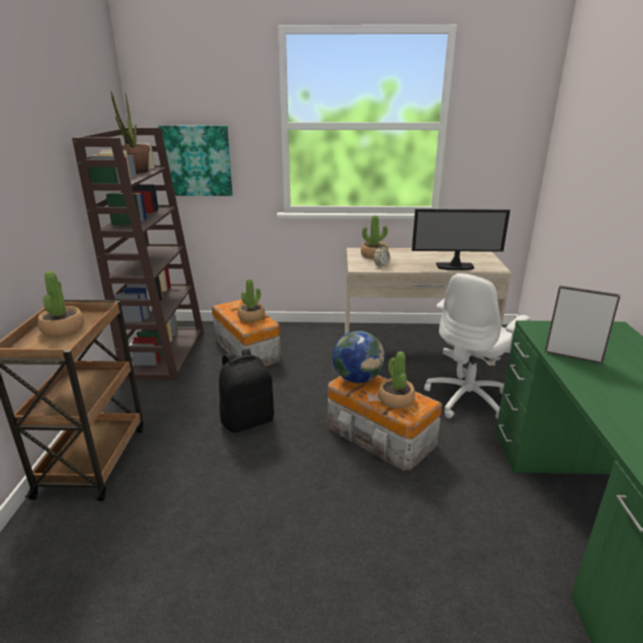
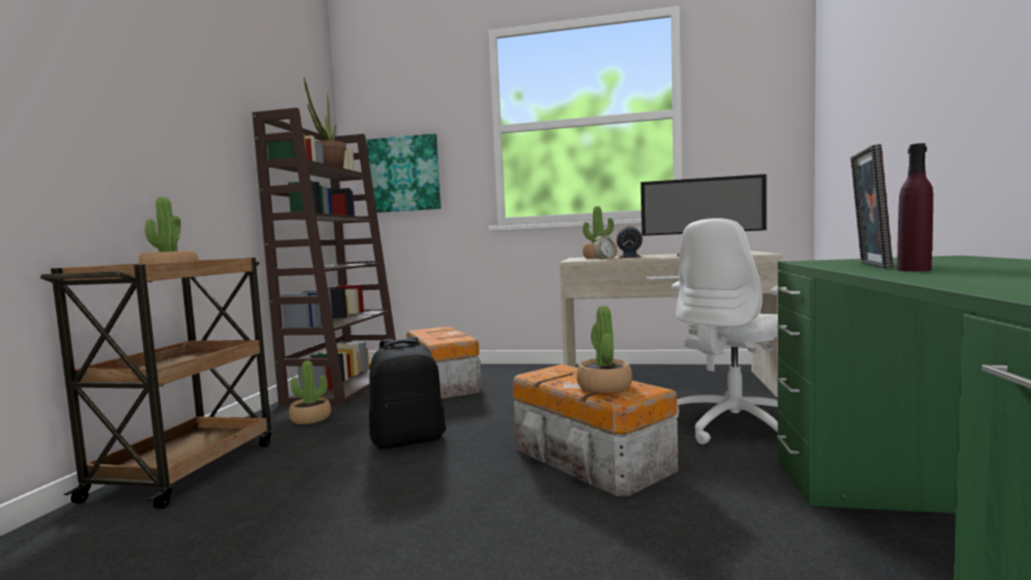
camera: 10 degrees right, 20 degrees down
potted plant [238,279,265,322] -> potted plant moved to [289,360,331,424]
globe [332,331,385,383] -> none
picture frame [545,285,620,364] -> picture frame turned 105 degrees counterclockwise [851,144,893,268]
none -> alarm clock [616,226,643,258]
none -> purple bottle [897,143,933,272]

